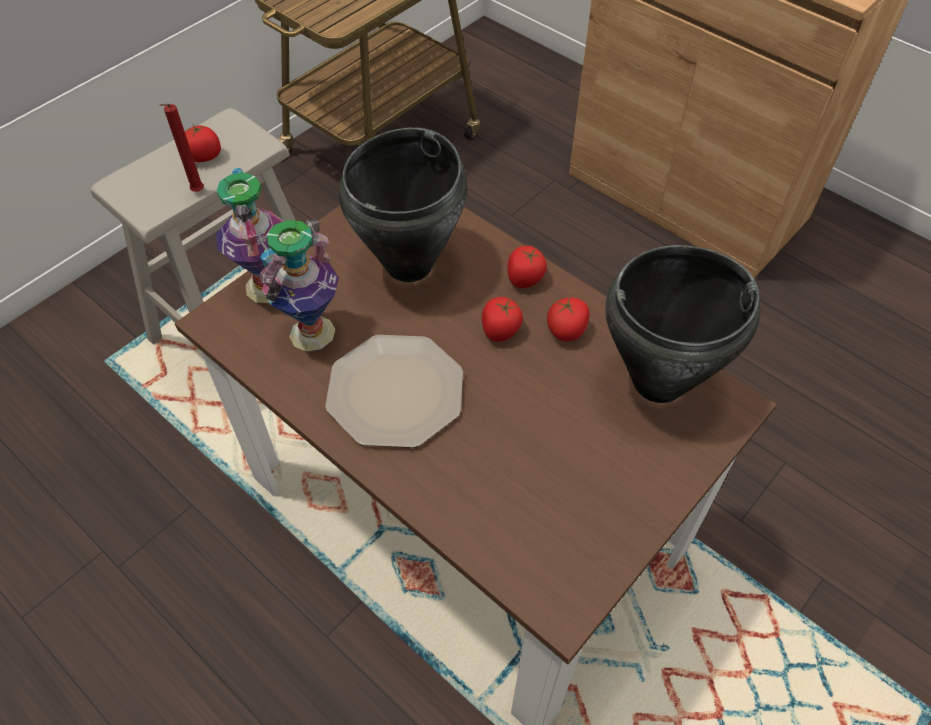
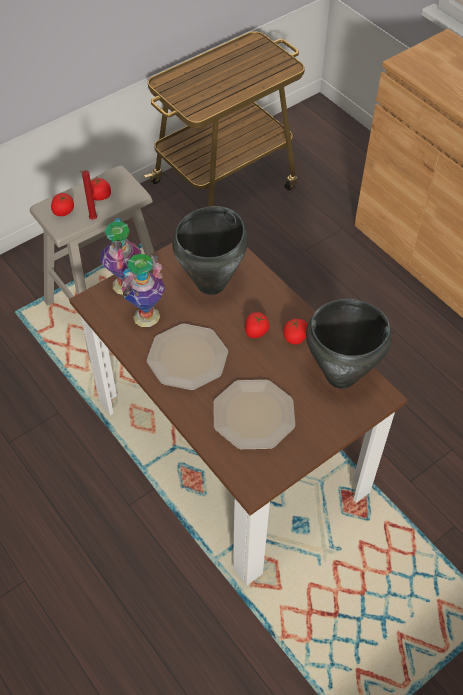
camera: 10 degrees right, 0 degrees up
tomato [508,246,547,288] -> tomato moved to [51,193,74,216]
none -> plate [213,380,295,450]

